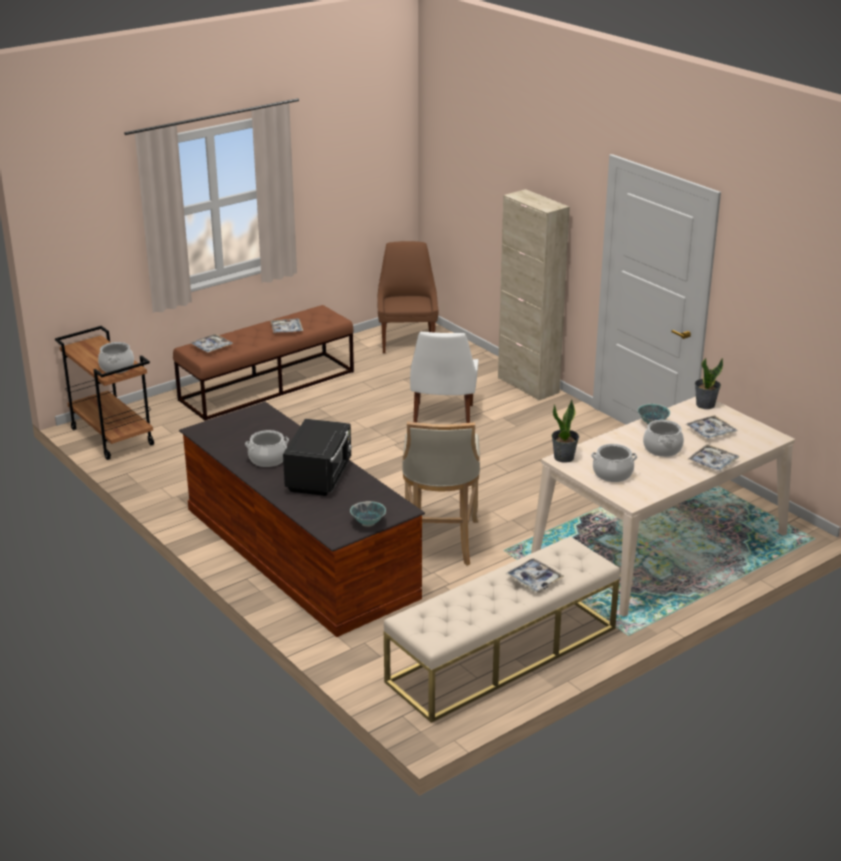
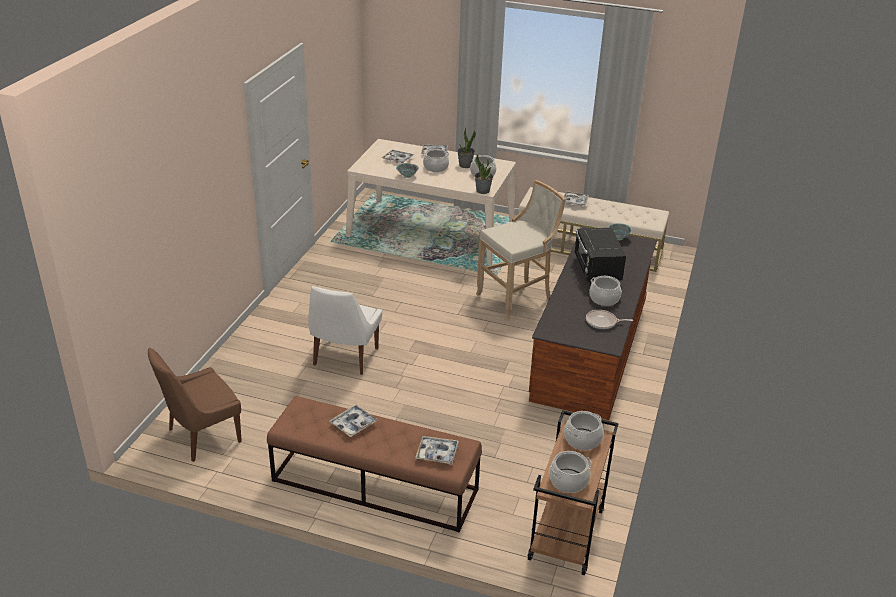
camera: 125 degrees left, 5 degrees up
black microwave [283,419,352,496] -> black microwave turned 75 degrees counterclockwise [574,228,626,284]
white chair [410,332,479,423] -> white chair turned 135 degrees clockwise [308,286,382,375]
beige cabinet [498,189,570,401] -> none
potted plant [695,358,723,409] -> potted plant moved to [457,127,476,168]
none -> cooking pot [549,451,592,493]
none -> frying pan [586,310,633,329]

